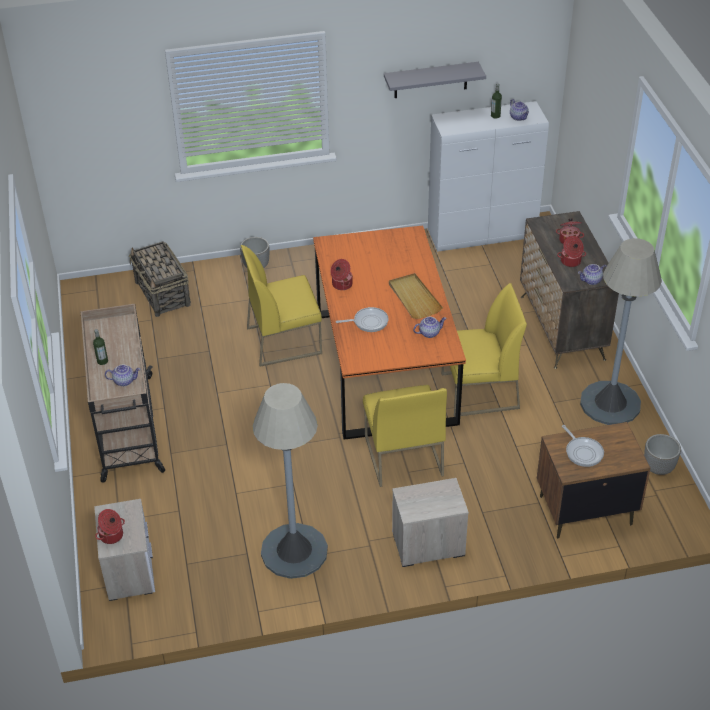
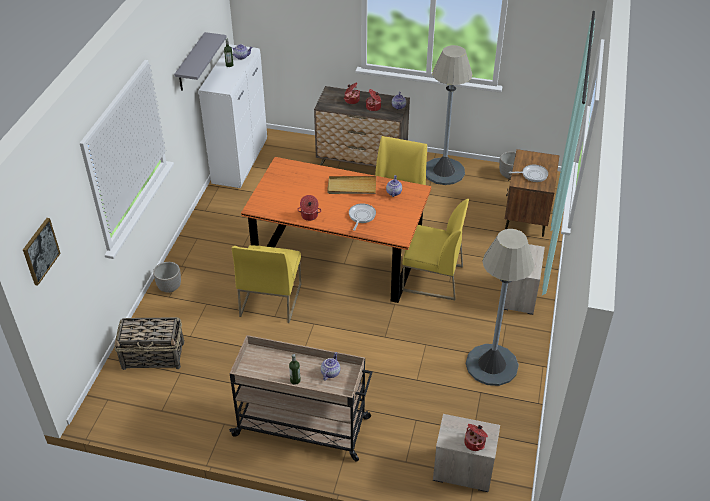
camera: 65 degrees left, 0 degrees up
none -> picture [23,218,61,286]

